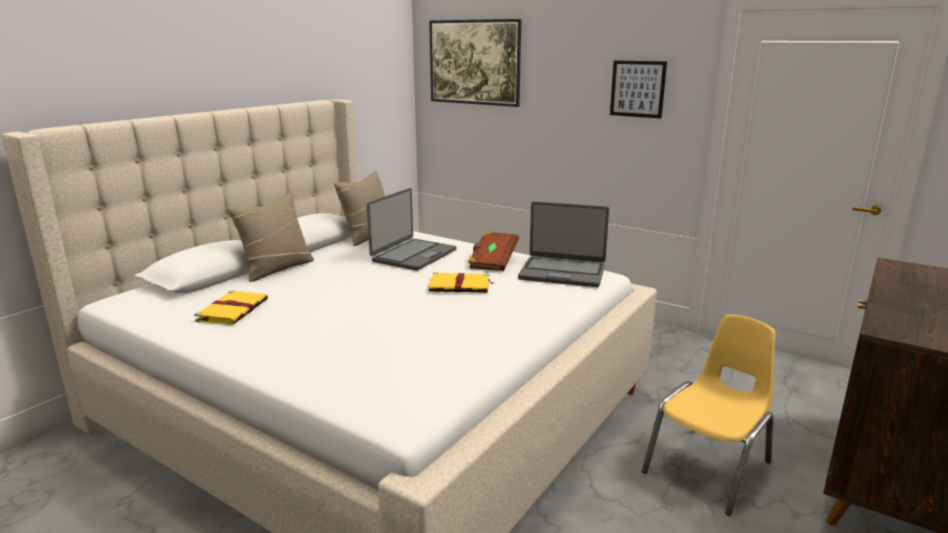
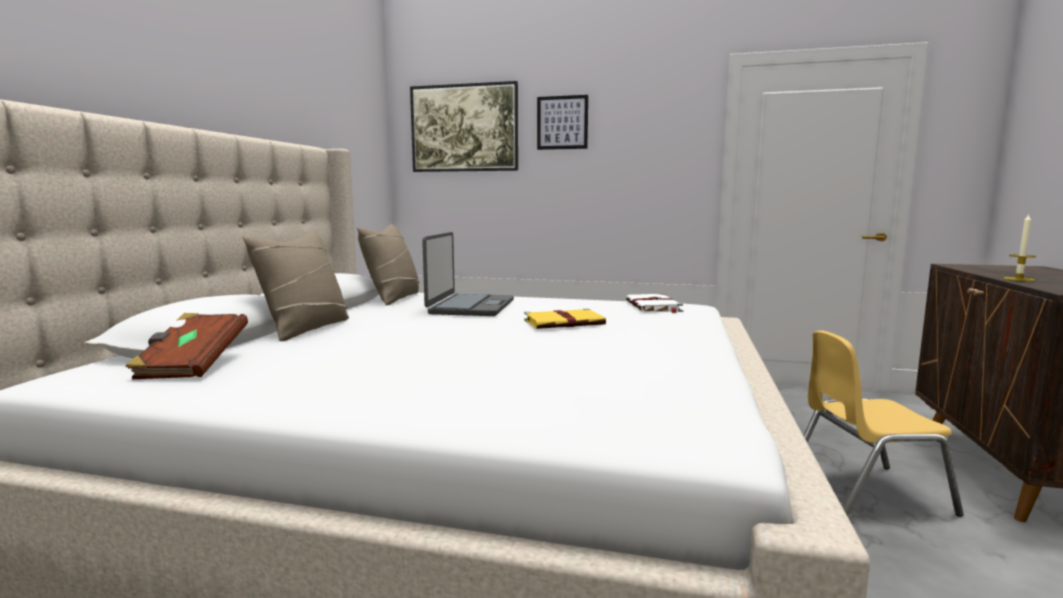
camera: 20 degrees left, 10 degrees down
yellow book [194,290,268,325] -> none
brown book [468,231,519,271] -> brown book moved to [126,313,248,379]
laptop [518,202,609,287] -> white book [626,294,683,313]
picture [610,60,667,119] -> picture moved to [537,95,588,150]
yellow chair [642,315,775,516] -> yellow chair turned 120 degrees counterclockwise [803,330,964,517]
none -> candle [1004,214,1036,281]

